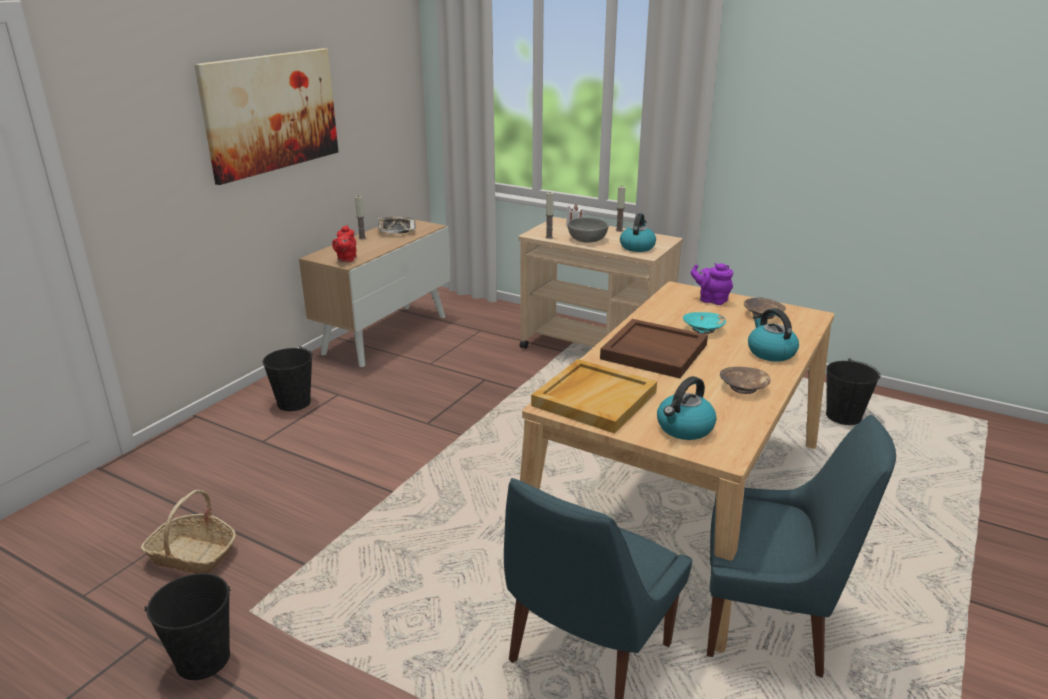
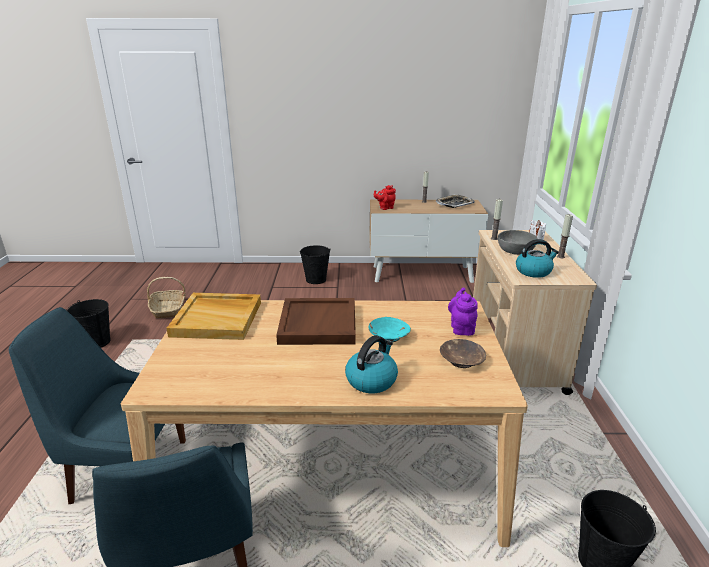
camera: 60 degrees right, 0 degrees up
picture [194,48,338,185] -> none
kettle [657,376,717,440] -> none
brown bowl [720,367,770,394] -> none

